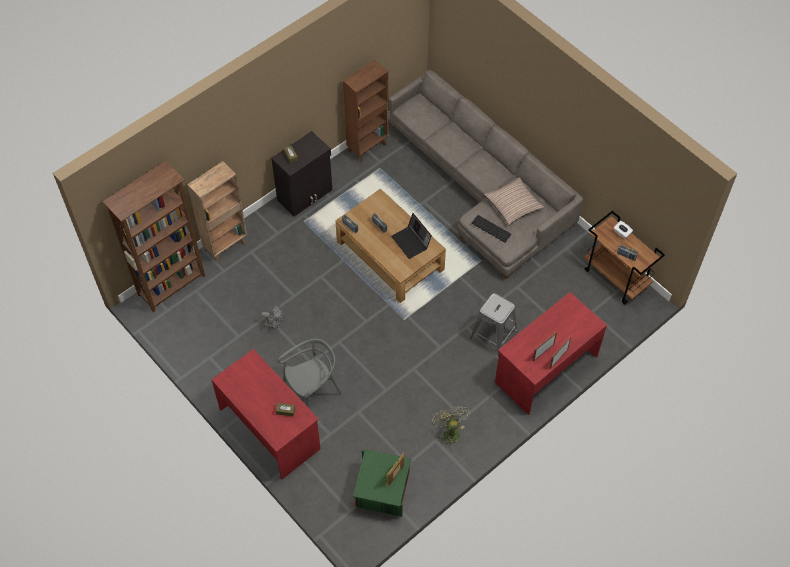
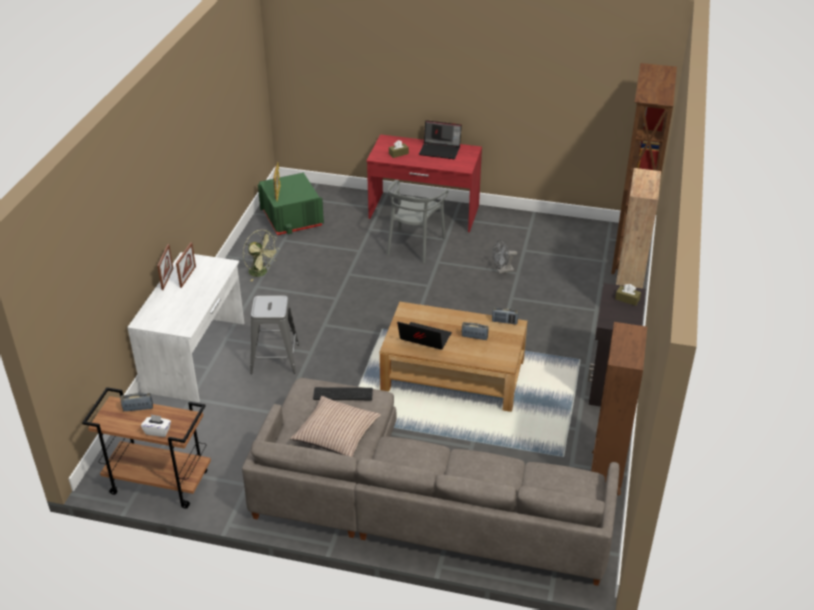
camera: 145 degrees right, 20 degrees down
red desk [495,292,607,415] -> white desk [127,252,244,402]
none -> laptop [419,120,462,159]

